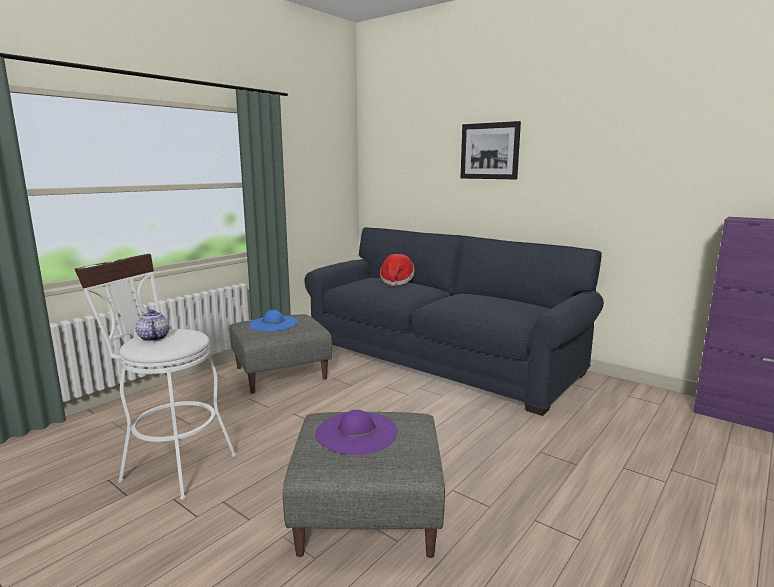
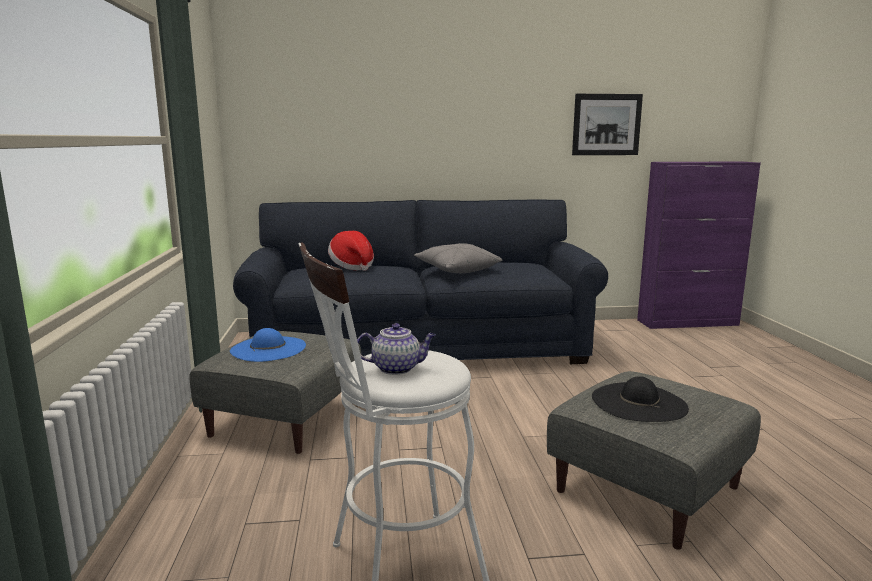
camera: 45 degrees left, 0 degrees up
teapot [136,310,169,341] -> teapot turned 150 degrees clockwise [357,323,436,375]
purple hat [315,410,398,455] -> black hat [592,376,689,422]
picture [460,121,521,179] -> picture moved to [572,94,643,155]
none -> grey pillow [414,243,502,273]

